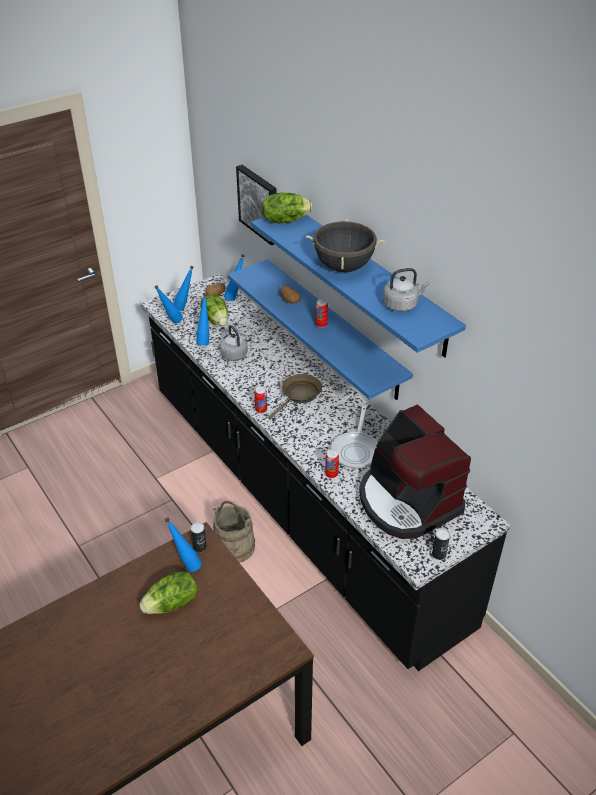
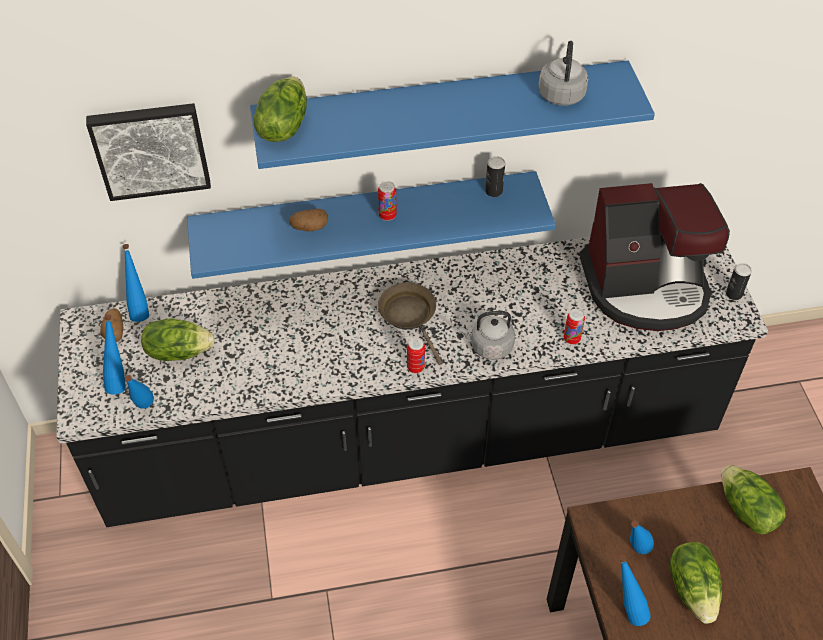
camera: 65 degrees left, 10 degrees up
can [190,522,207,552] -> can moved to [485,156,505,197]
blue bottle [196,293,209,346] -> blue bottle moved to [619,554,651,626]
beige bucket [213,501,255,563] -> none
grey kettle [220,325,248,361] -> grey kettle moved to [459,311,515,360]
black cooking pot [306,219,384,272] -> none
frying pan [331,405,378,469] -> none
none -> lettuce [721,465,786,534]

